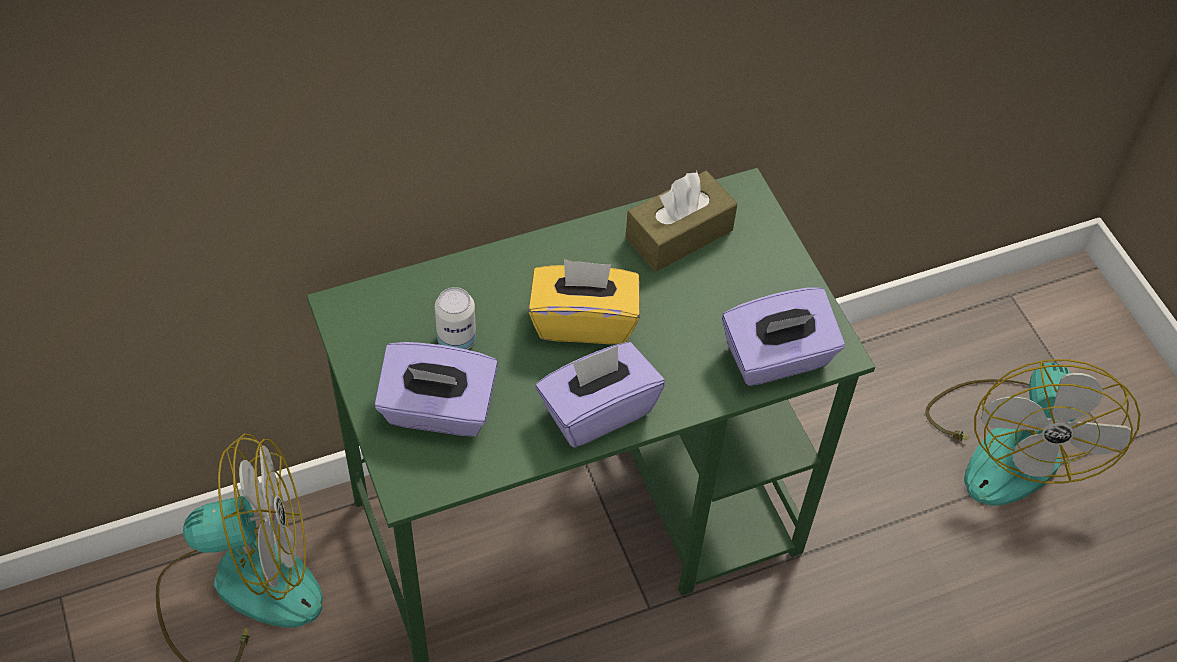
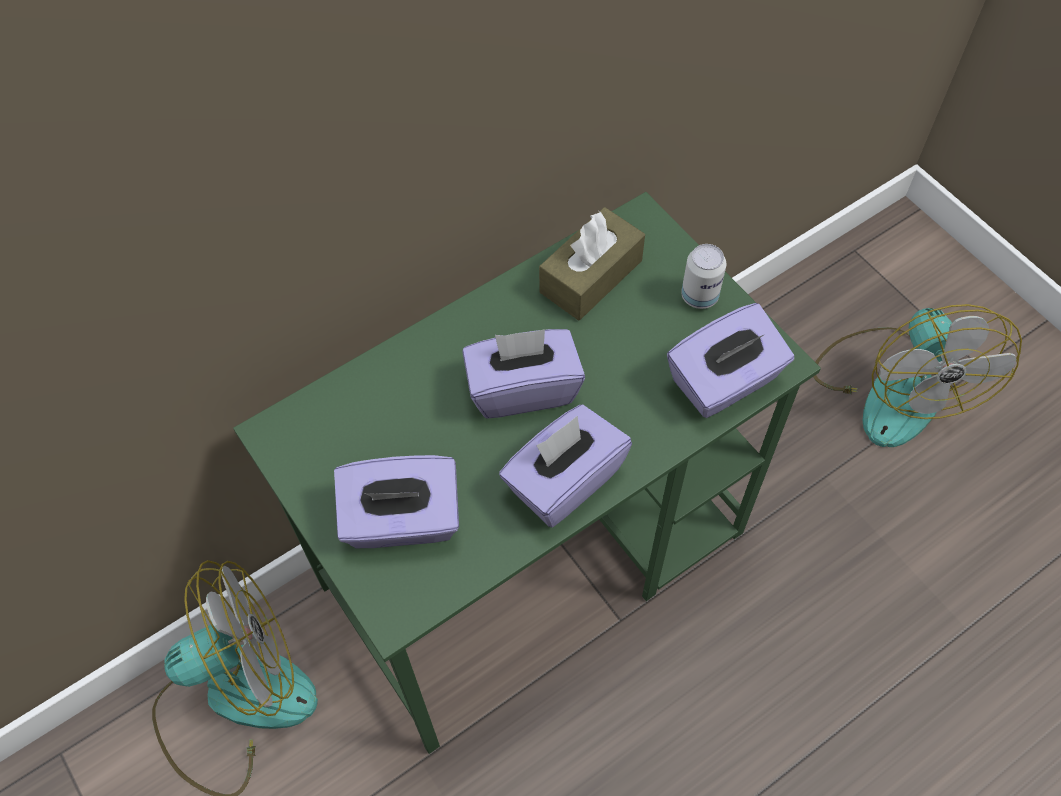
camera: 10 degrees left, 5 degrees up
can [435,287,476,350] -> can moved to [681,244,726,309]
yellow tissue box [529,259,640,344] -> purple tissue box [462,329,585,419]

